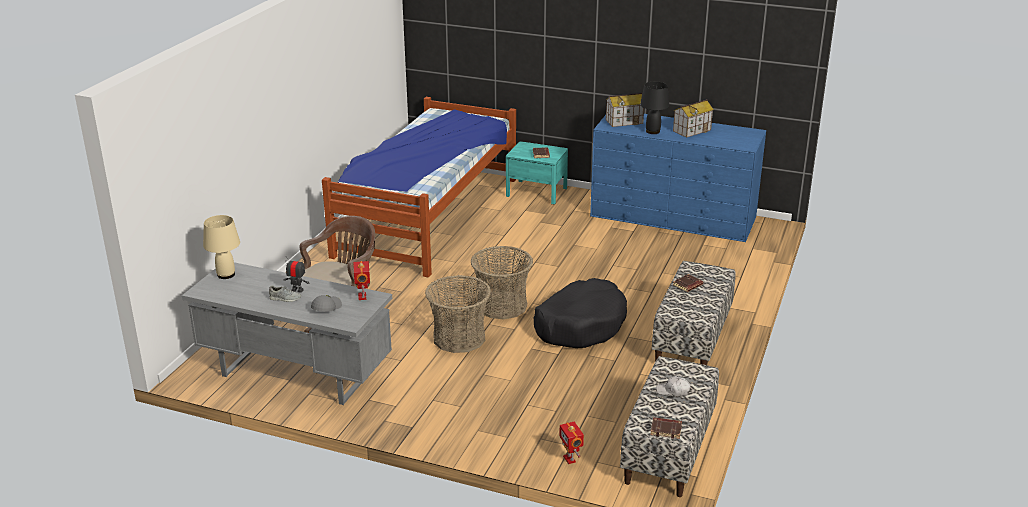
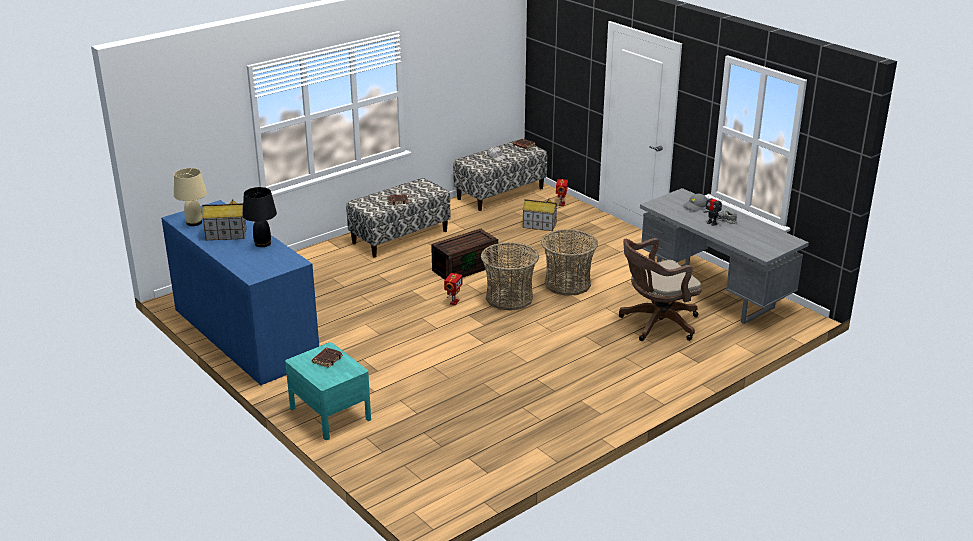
camera: 150 degrees left, 0 degrees up
beige table lamp [203,215,240,279] -> beige table lamp moved to [174,168,207,226]
bed [322,97,516,278] -> none
toy robot [353,261,370,300] -> toy robot moved to [444,273,462,305]
black dog bed [534,278,627,348] -> brown storage box [431,229,498,280]
toy house [606,93,644,127] -> toy house moved to [522,199,558,231]

